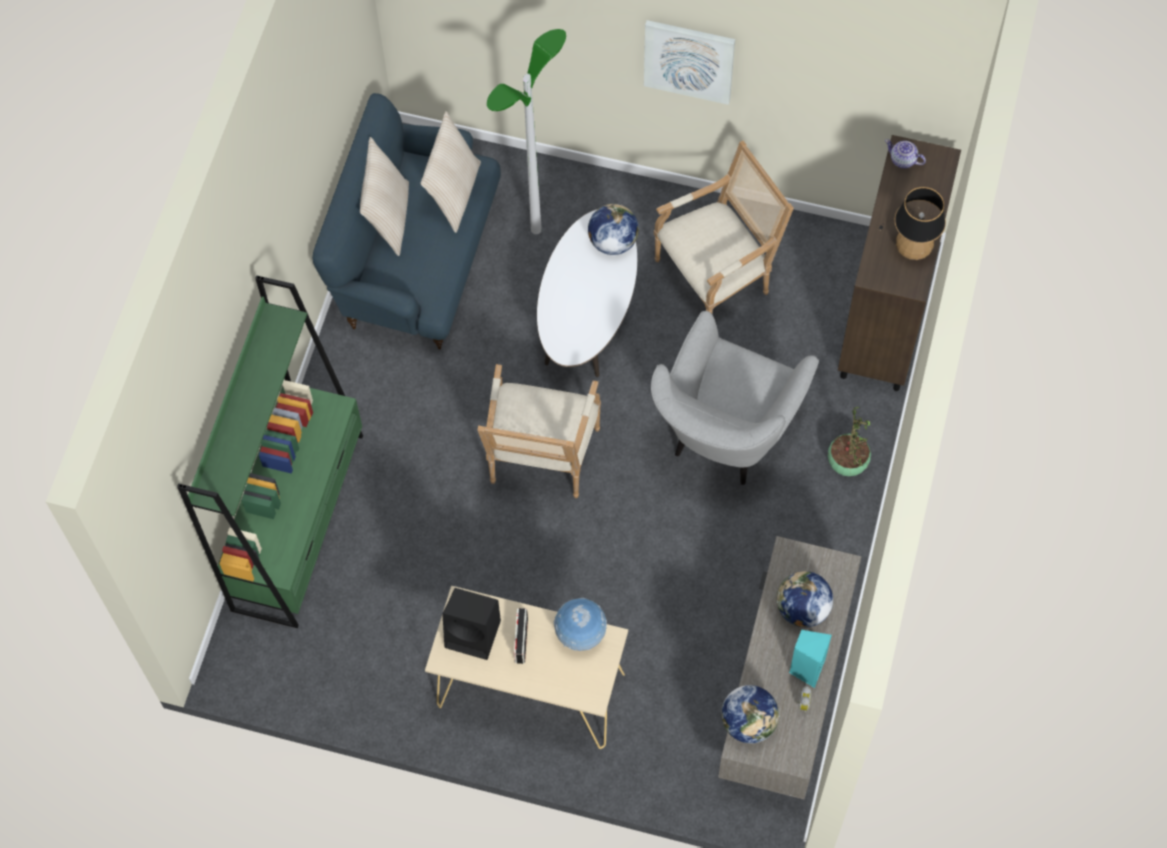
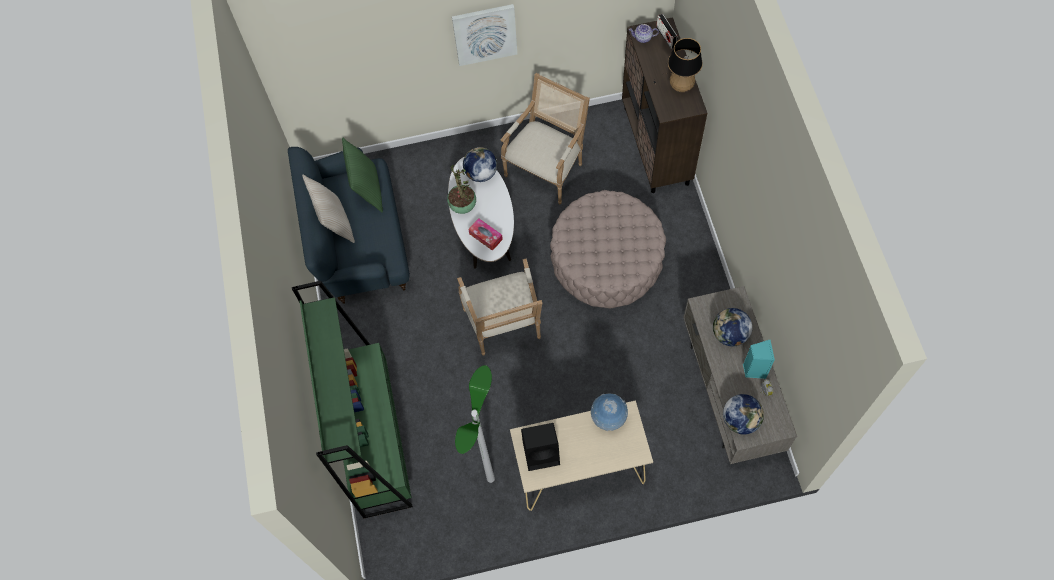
camera: 25 degrees left, 0 degrees up
beige pillow [421,111,481,233] -> green pillow [342,137,383,212]
floor lamp [487,29,566,234] -> floor lamp moved to [455,365,495,483]
radio [514,608,528,664] -> radio moved to [656,14,678,49]
grey armchair [651,311,819,485] -> beige ottoman [550,190,666,308]
potted plant [828,407,871,476] -> potted plant moved to [447,165,476,214]
none -> tissue box [468,218,503,251]

